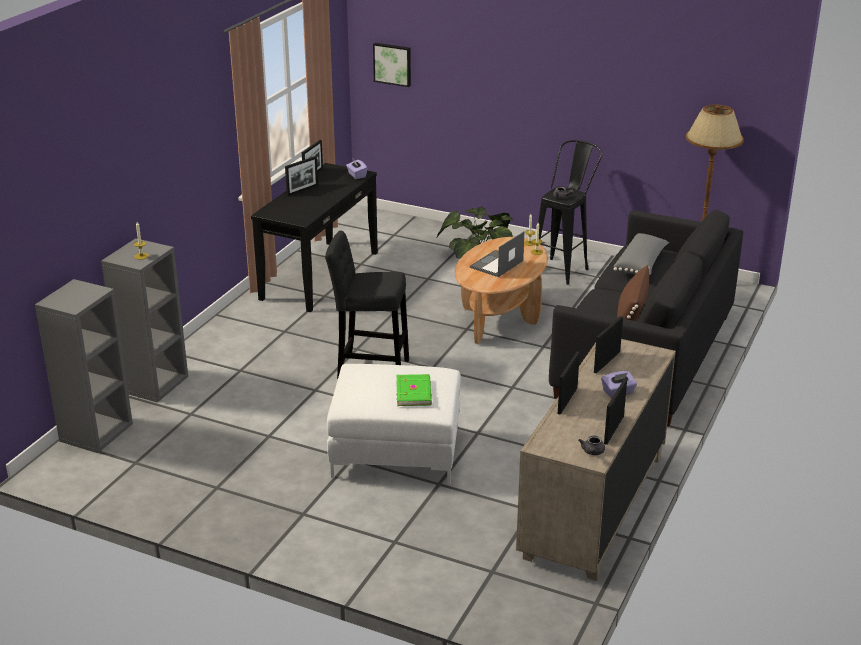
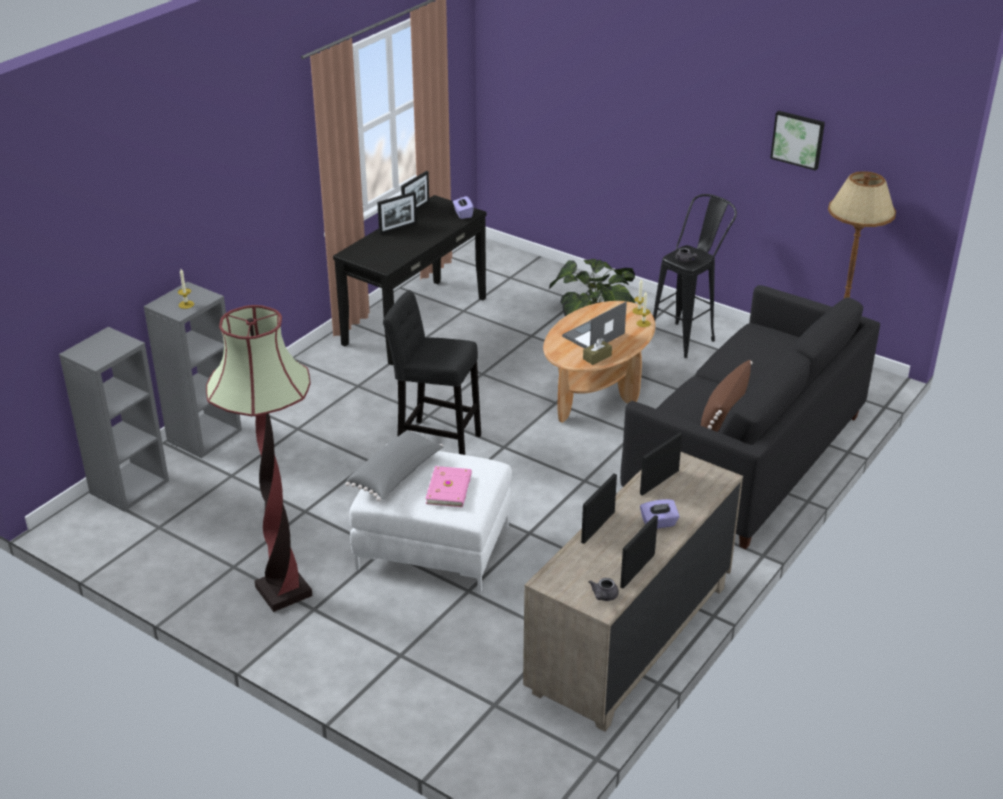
camera: 10 degrees right, 5 degrees up
picture [373,43,411,87] -> picture moved to [770,111,825,171]
green book [396,374,432,406] -> pink book [426,466,472,507]
grey pillow [613,233,669,275] -> grey pillow moved to [345,430,443,501]
none -> floor lamp [206,305,313,612]
none -> brown tissue box [583,338,612,365]

